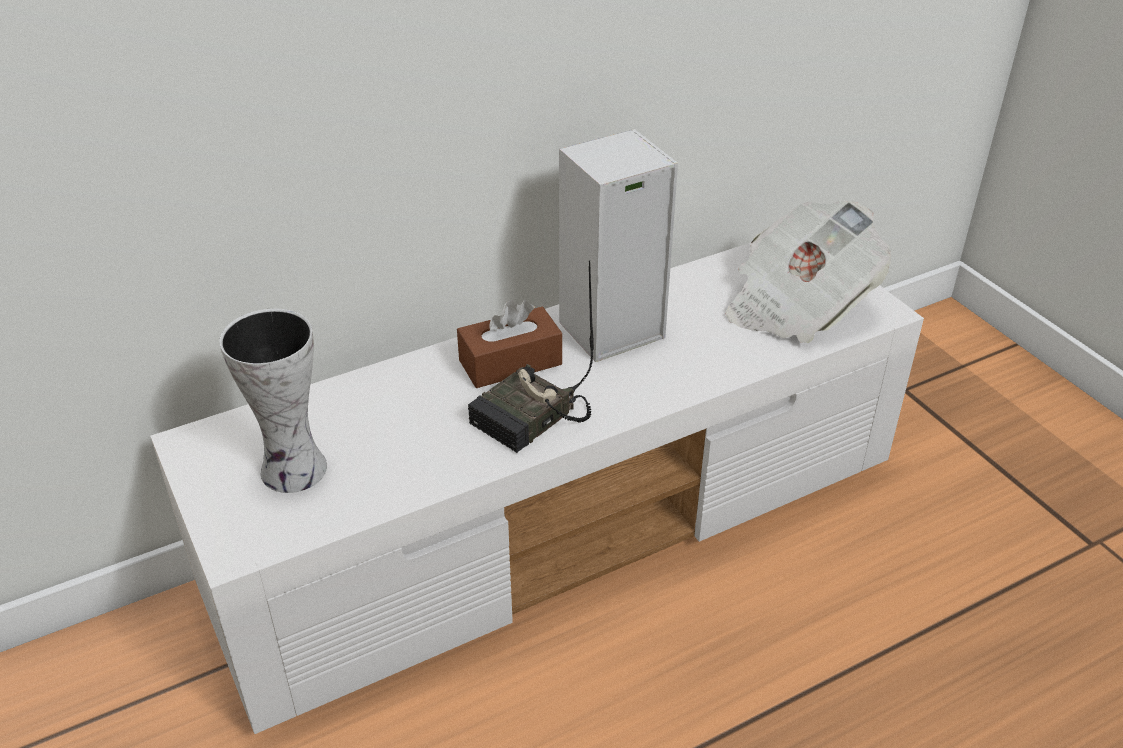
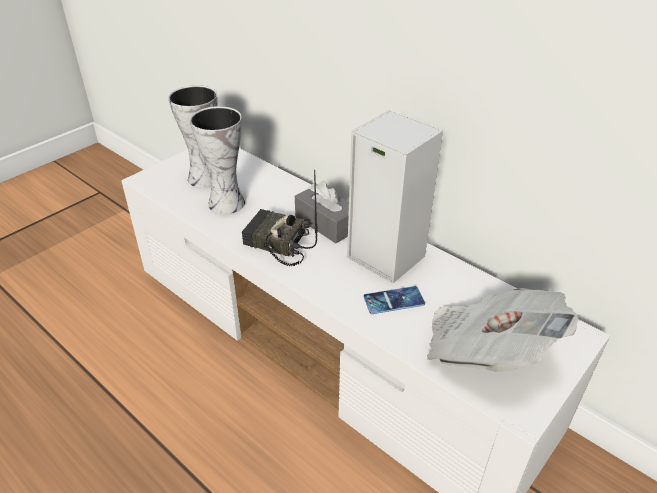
camera: 70 degrees right, 0 degrees up
brown tissue box [457,300,562,388] -> grey tissue box [295,181,349,243]
none -> vase [190,106,245,214]
none -> phone [364,286,425,314]

